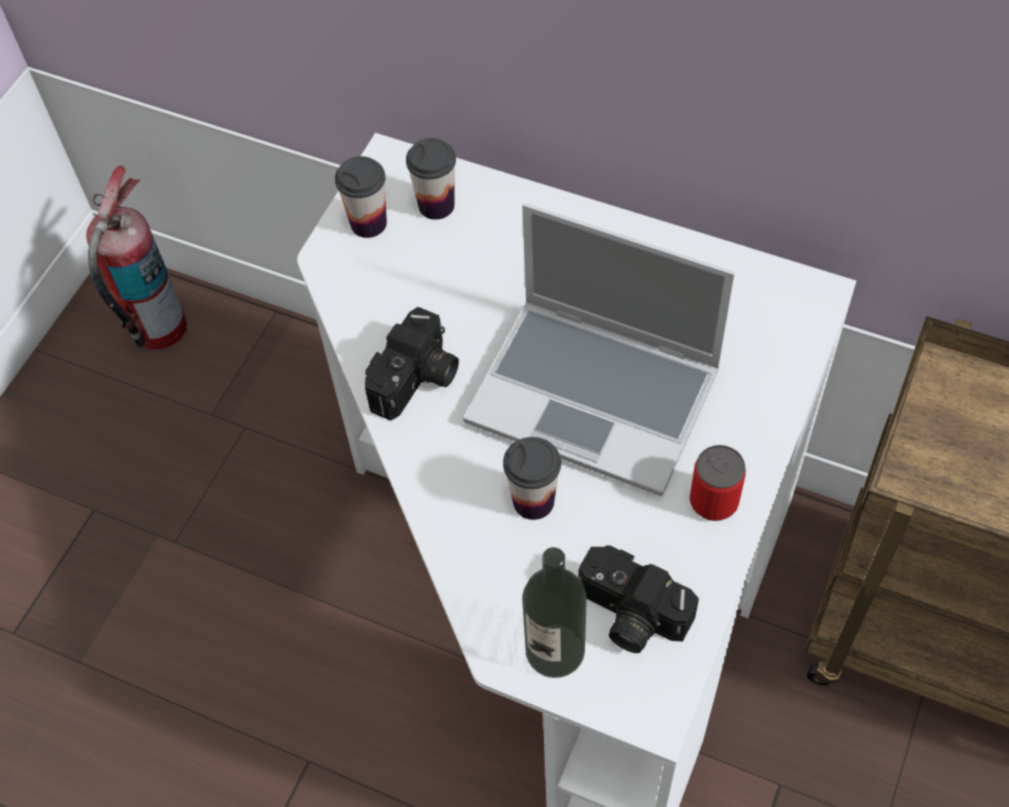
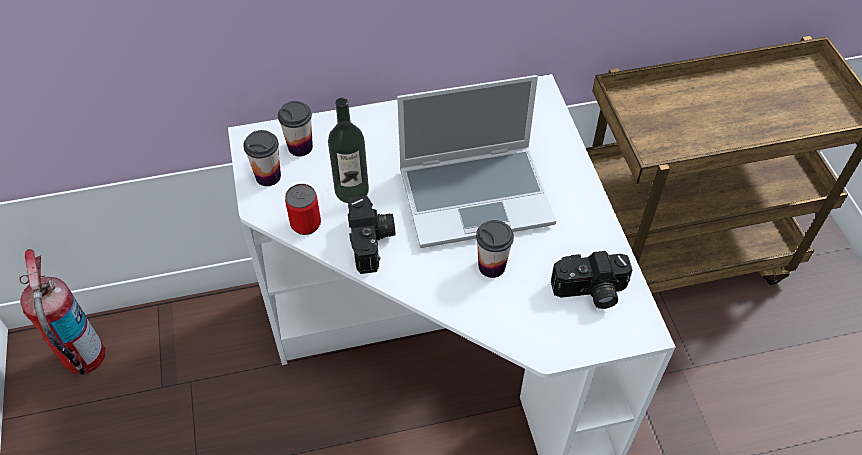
camera: 40 degrees left, 5 degrees down
bottle [522,547,587,678] -> bottle moved to [328,98,369,203]
can [690,445,746,521] -> can moved to [285,184,321,235]

